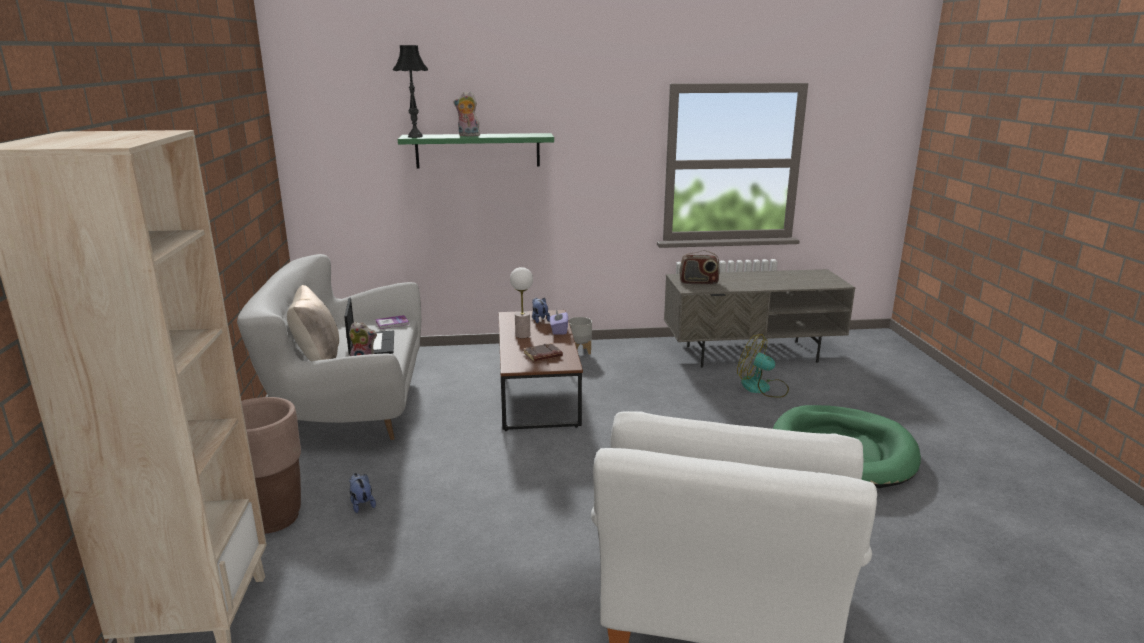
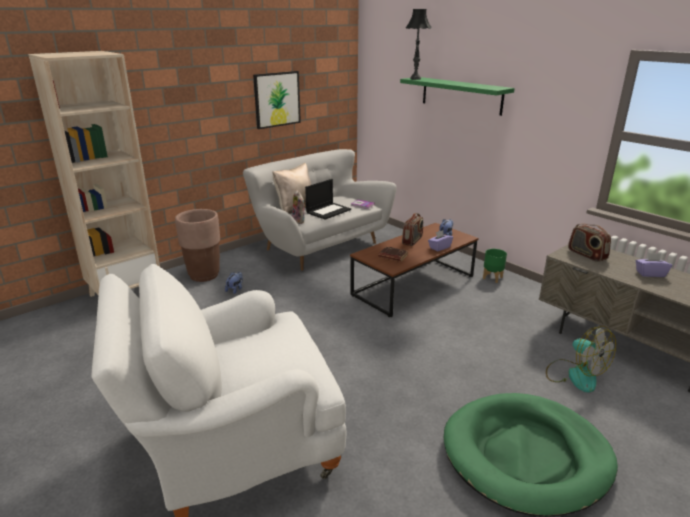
camera: 55 degrees right, 5 degrees up
plush toy [454,92,480,136] -> none
table lamp [510,267,533,338] -> radio [402,213,423,246]
grey planter [569,317,592,354] -> green planter [483,249,507,283]
fan [737,334,789,398] -> fan turned 150 degrees clockwise [546,326,616,393]
none -> picture [253,71,301,129]
none -> purple tissue box [636,253,672,277]

